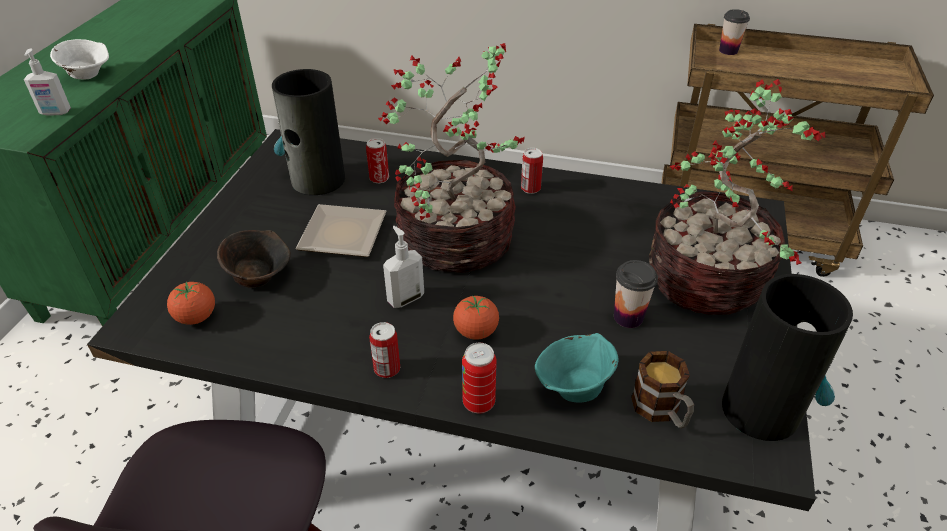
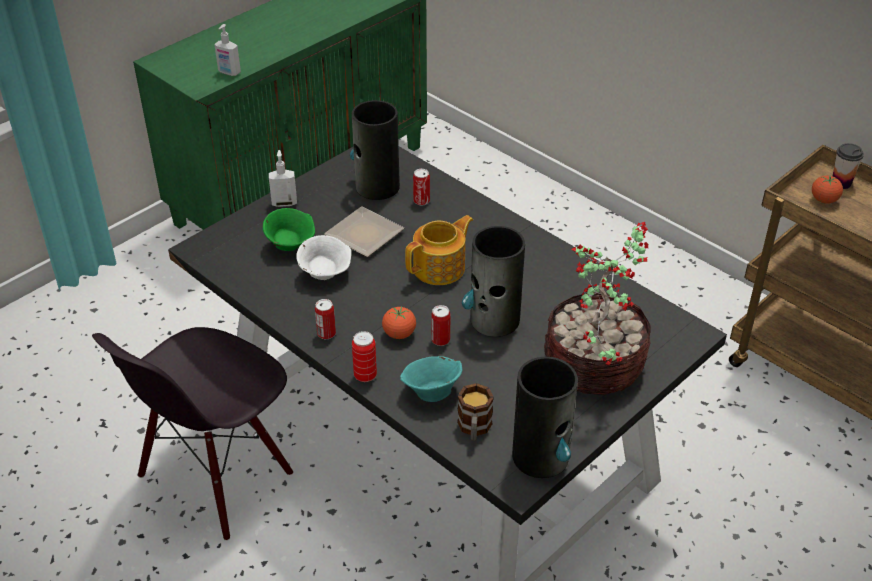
camera: 30 degrees right, 0 degrees up
white bowl [50,39,109,80] -> white bowl moved to [296,235,351,280]
tomato [167,282,215,325] -> tomato moved to [812,175,843,204]
brown bowl [217,230,291,288] -> green bowl [263,208,315,251]
potted plant [378,43,525,273] -> teapot [405,215,473,285]
soap dispenser [383,226,424,308] -> soap dispenser moved to [269,150,297,207]
can [521,148,543,194] -> can moved to [431,305,450,346]
cup [614,260,658,328] -> none
none -> vase [462,226,525,337]

